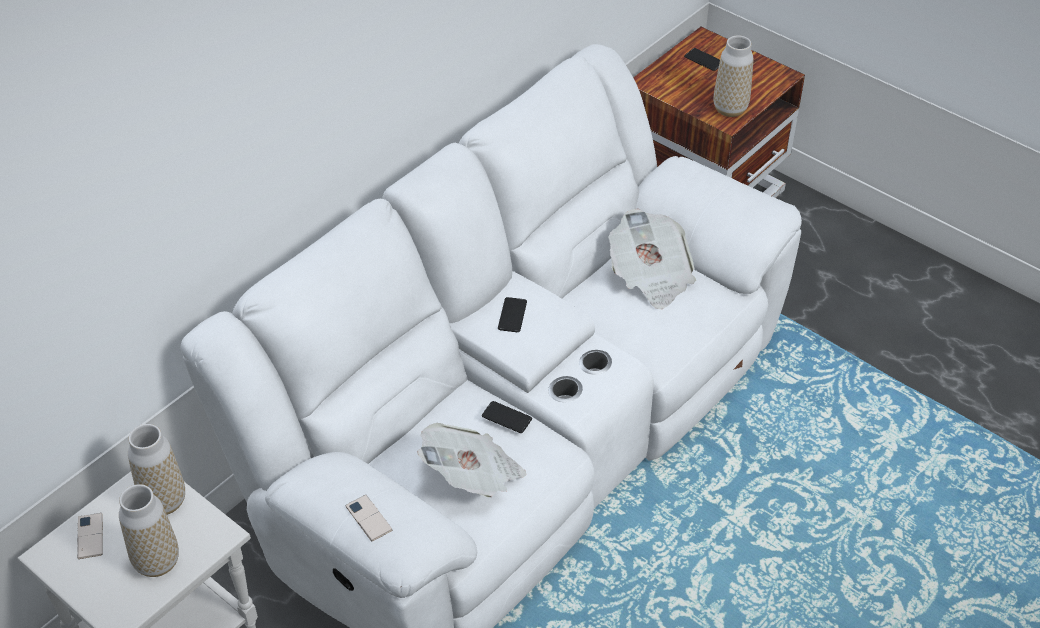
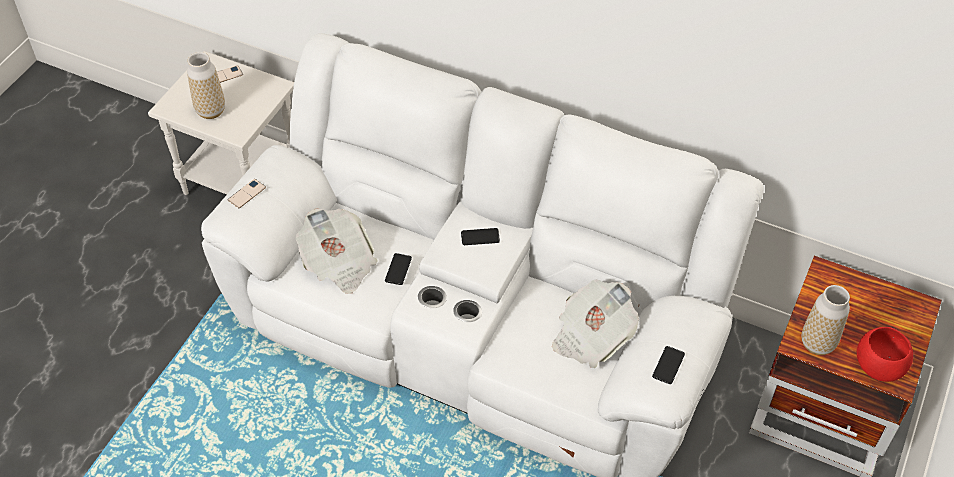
camera: 75 degrees right, 5 degrees up
vase [128,424,185,515] -> none
phone [684,48,720,71] -> phone moved to [652,346,685,384]
none -> red bowl [857,327,913,382]

